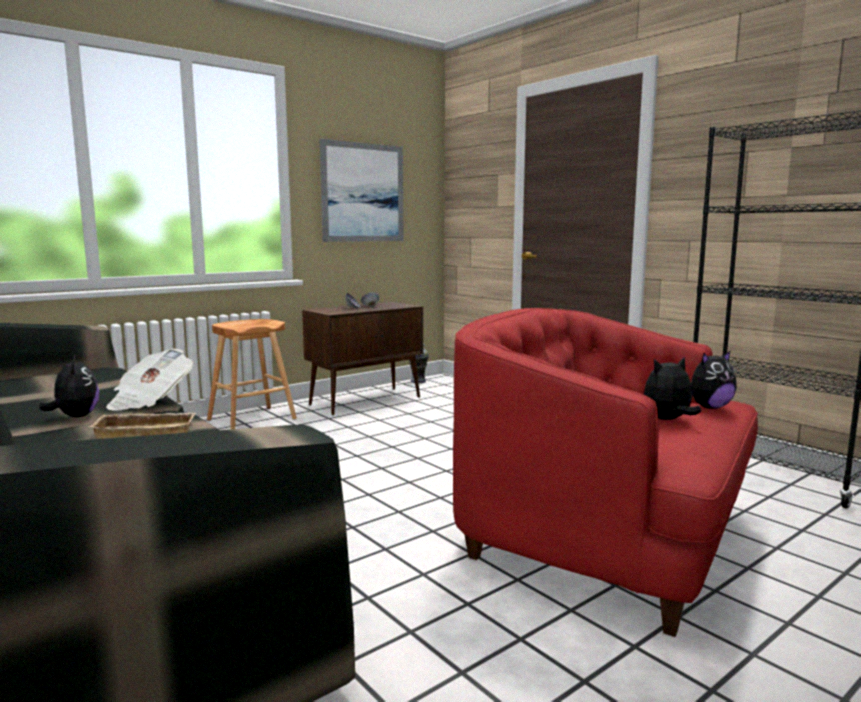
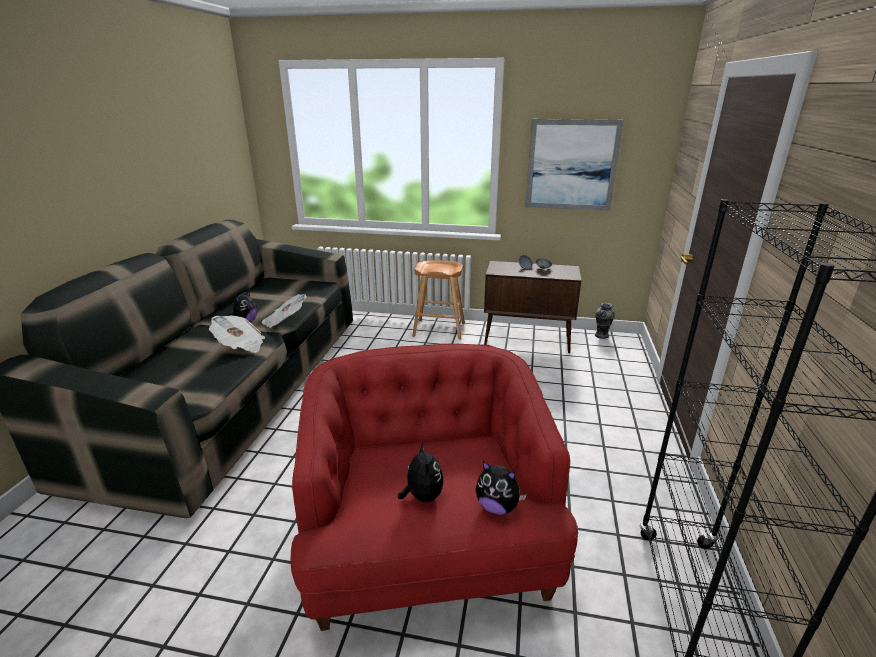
camera: 50 degrees right, 15 degrees up
beige tray [88,412,196,439] -> newspaper [209,316,265,353]
plush toy [644,357,701,420] -> plush toy turned 45 degrees clockwise [398,442,444,502]

